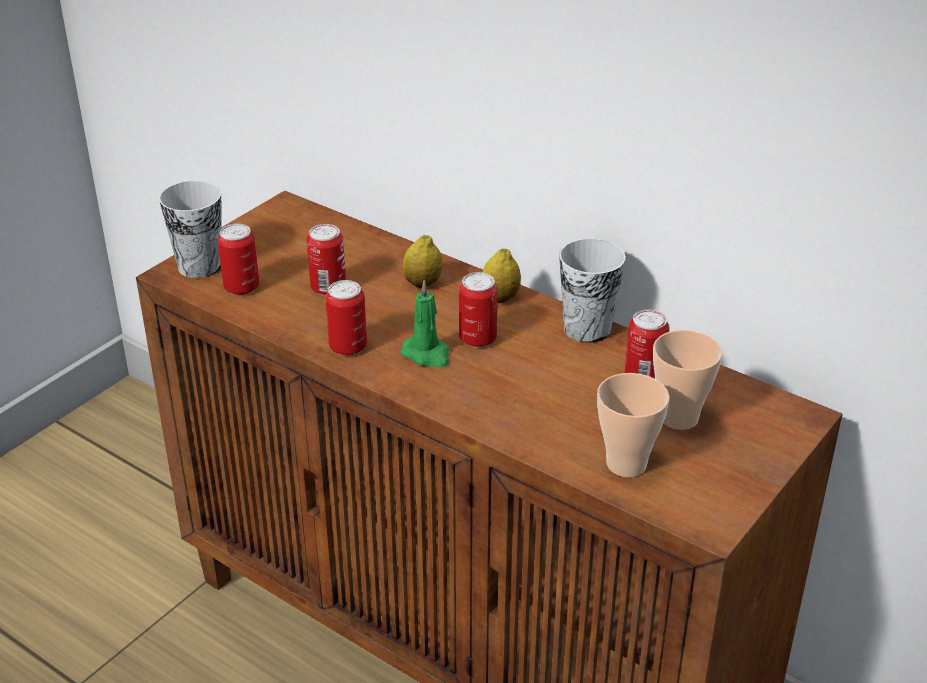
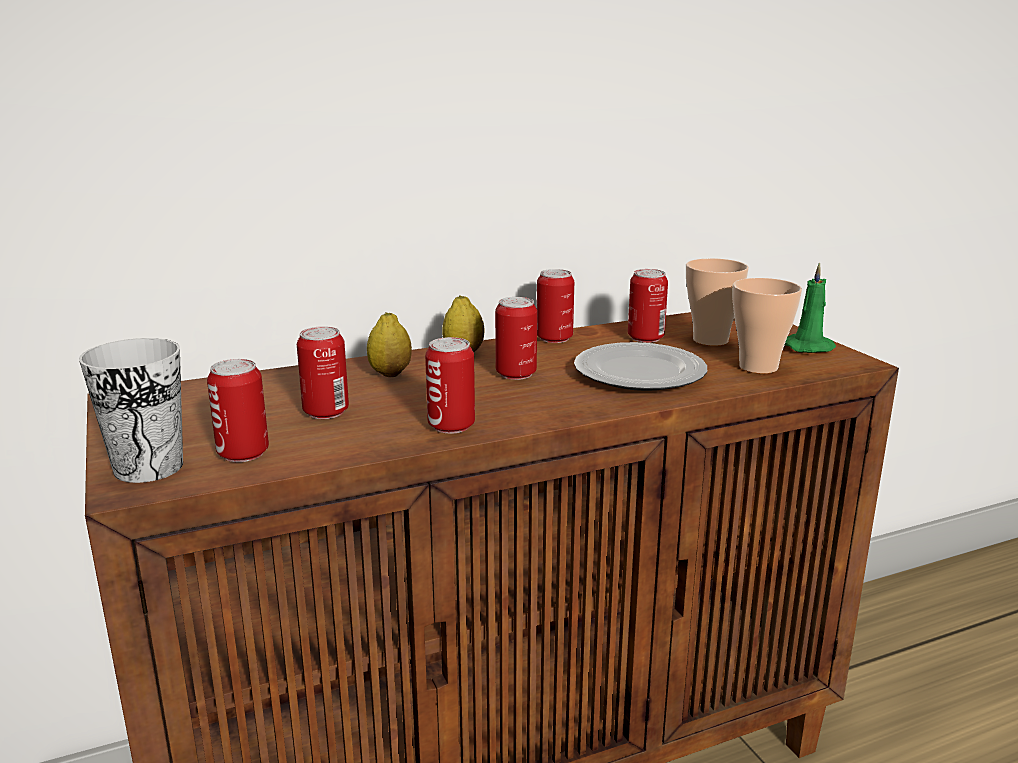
camera: 60 degrees left, 15 degrees down
green candle [401,280,449,368] -> green candle moved to [785,262,836,353]
cup [559,238,626,343] -> can [537,269,574,343]
none -> plate [574,342,707,391]

